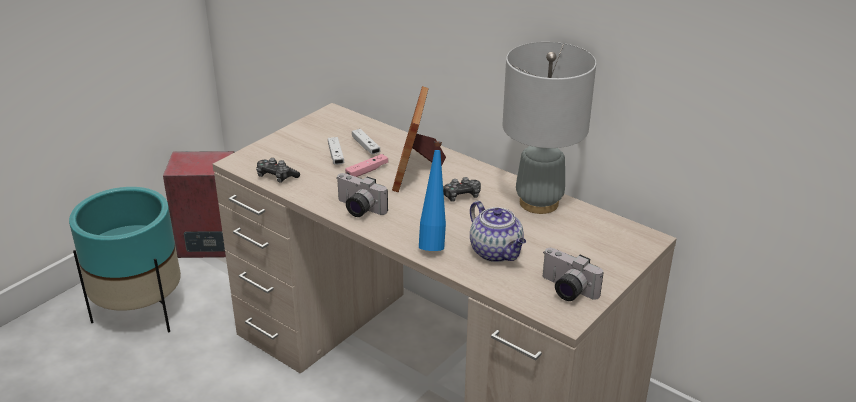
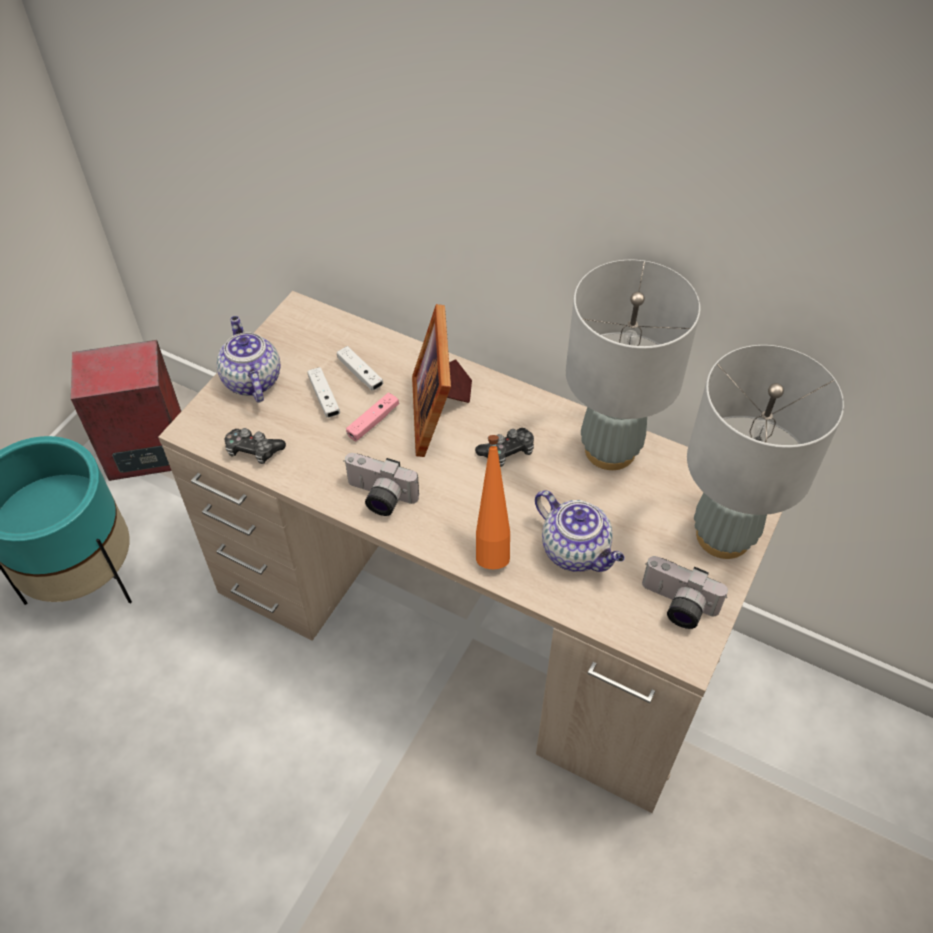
camera: 10 degrees left, 20 degrees up
blue bottle [419,141,446,251] -> orange bottle [476,435,510,569]
none -> teapot [217,316,281,403]
none -> grey table lamp [687,345,844,559]

